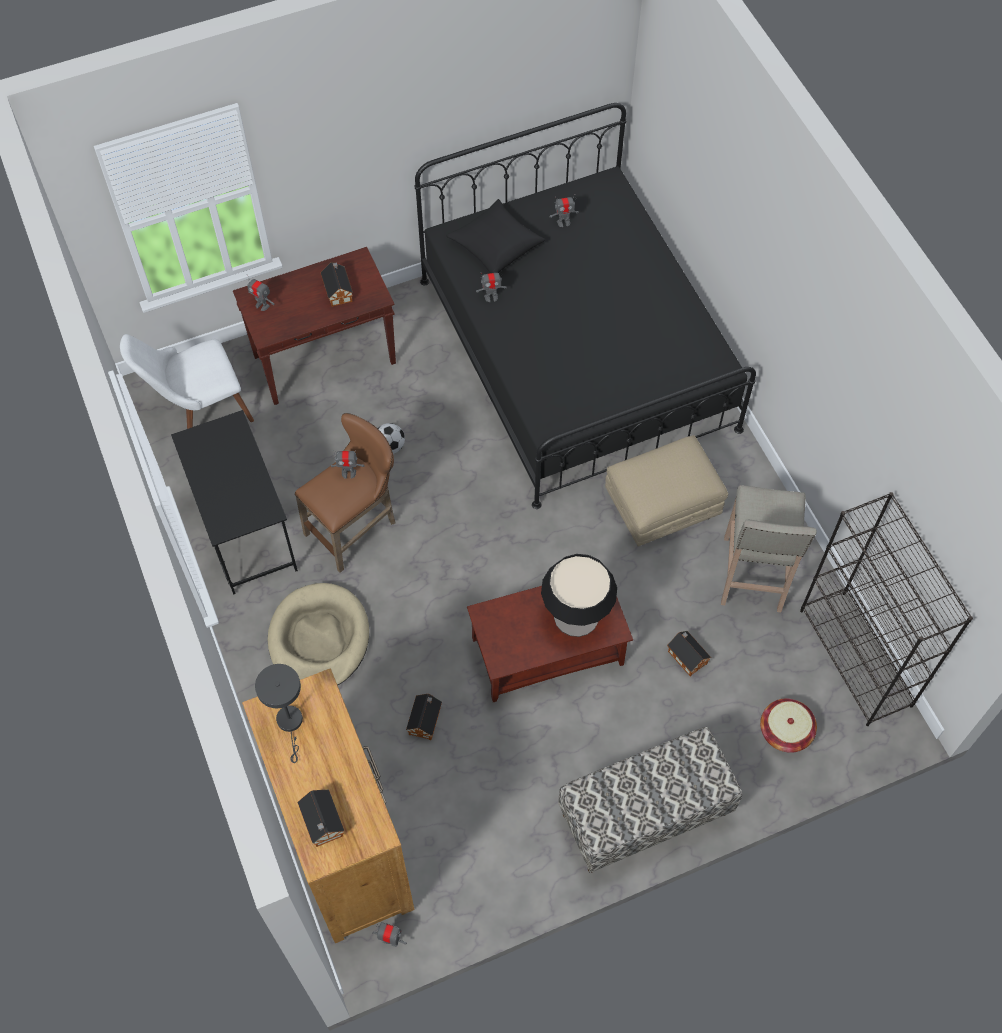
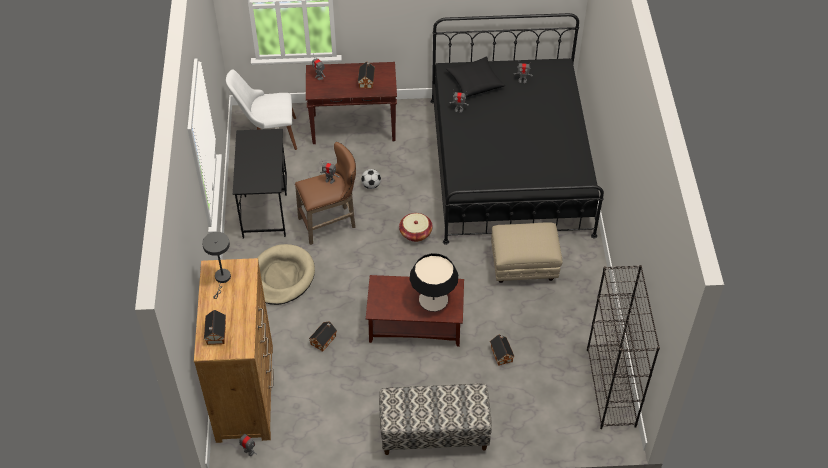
camera: 20 degrees right, 10 degrees down
beige stool [721,485,816,612] -> none
basket [760,698,817,753] -> basket moved to [399,213,433,242]

